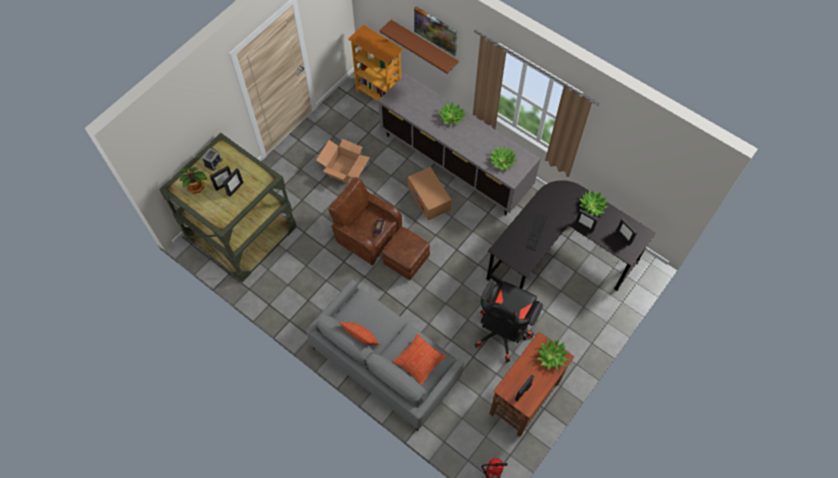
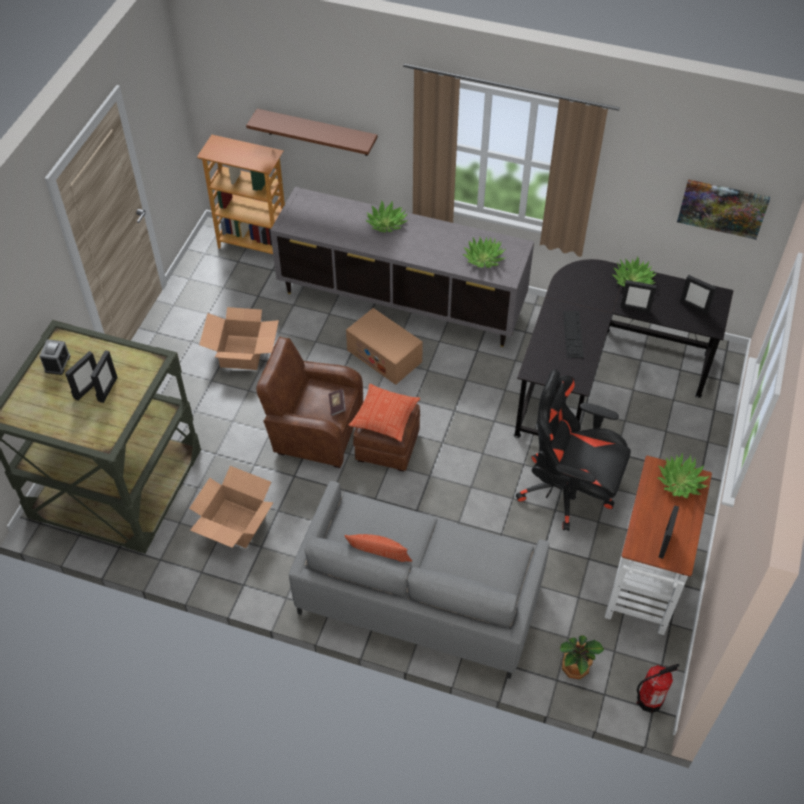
camera: 20 degrees left, 10 degrees down
potted plant [180,167,207,194] -> potted plant moved to [560,635,604,679]
orange pillow [392,334,447,385] -> orange pillow moved to [349,384,420,442]
picture [414,6,458,56] -> picture moved to [677,179,770,240]
black office chair [474,281,543,362] -> black office chair turned 105 degrees clockwise [516,369,631,531]
brown cart [489,332,574,437] -> white cart [604,456,712,635]
none -> cardboard box [189,466,274,548]

